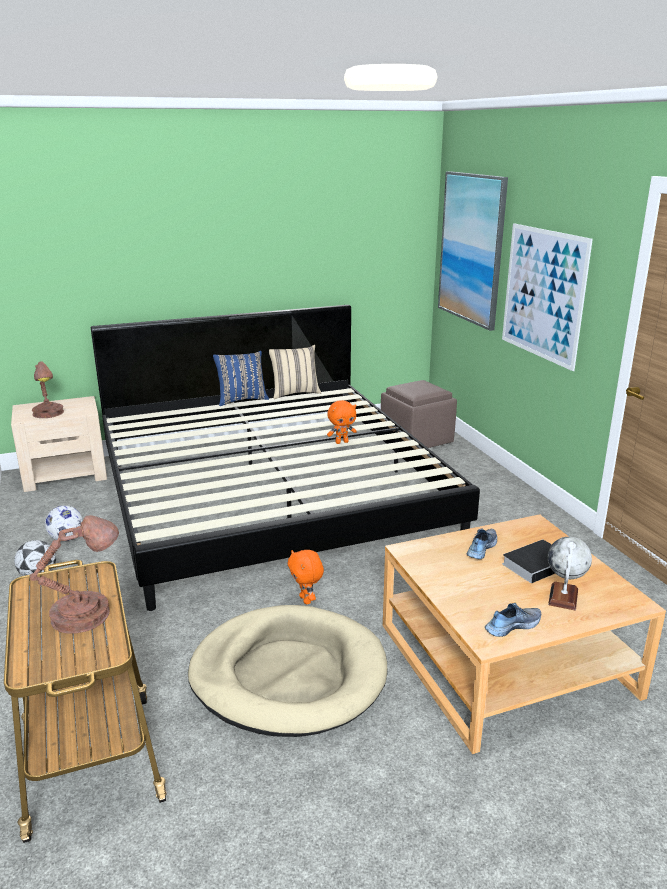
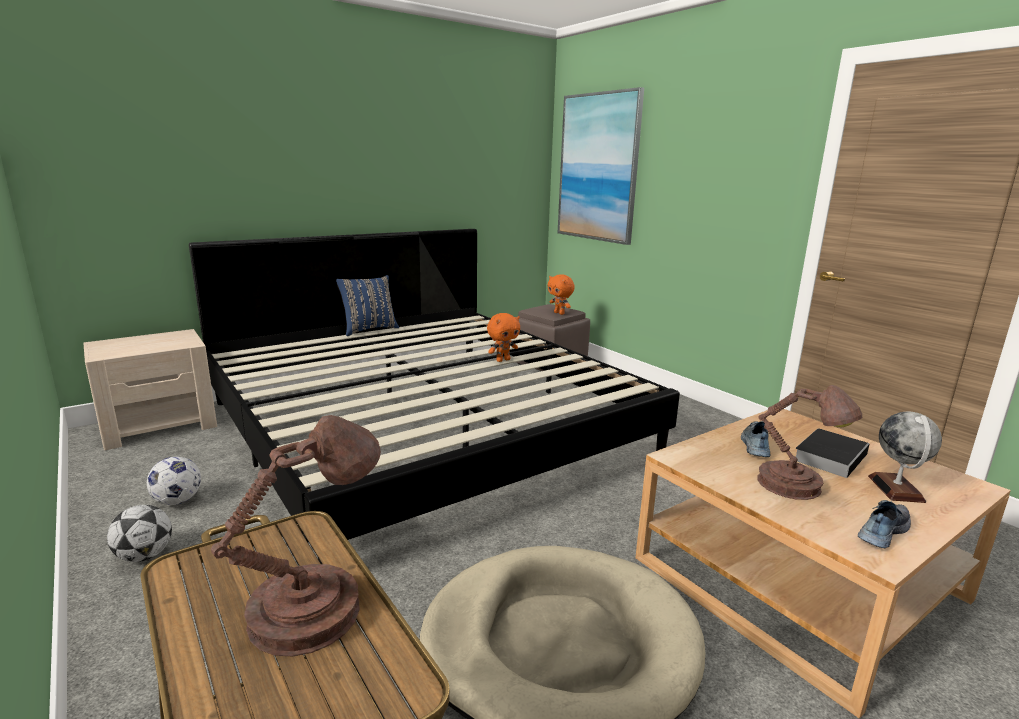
camera: 15 degrees left, 5 degrees down
brown table lamp [32,361,64,418] -> brown table lamp moved to [758,385,862,500]
beige pillow [269,345,321,399] -> none
orange plush toy [288,550,324,604] -> orange plush toy moved to [547,274,575,315]
picture [502,223,593,371] -> none

